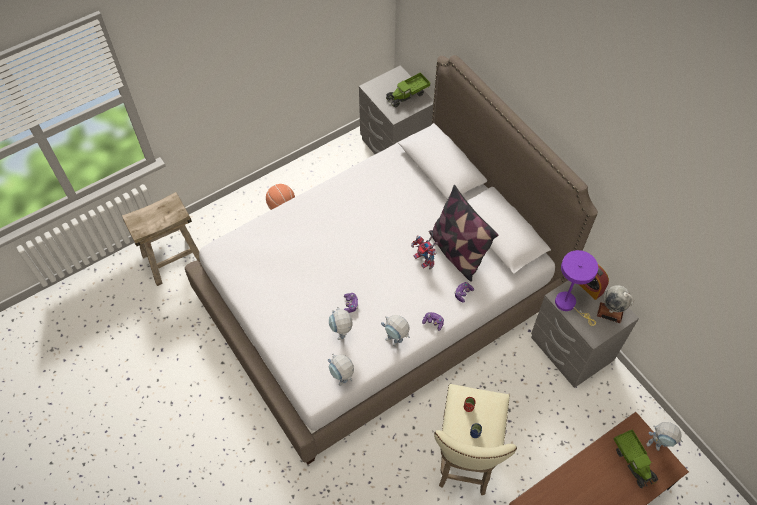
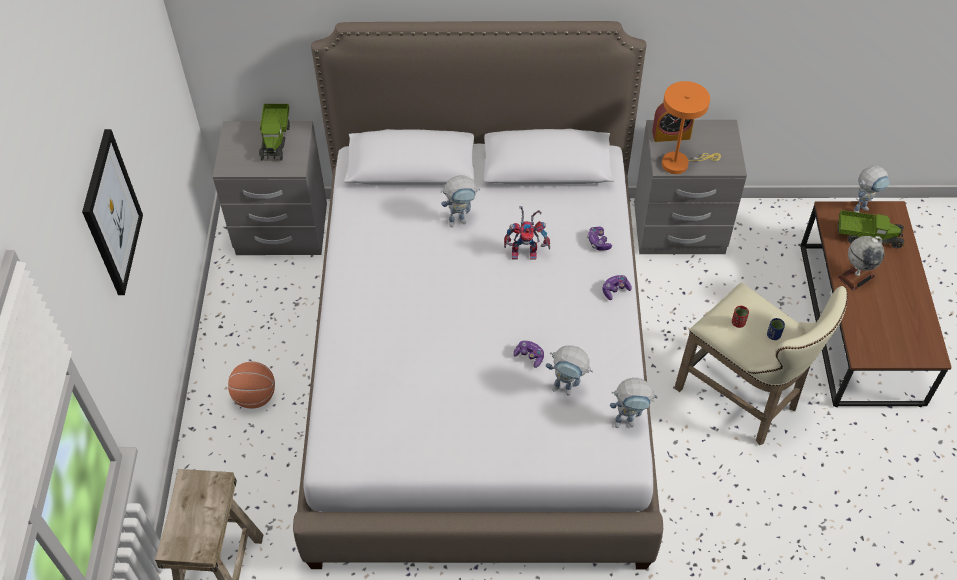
camera: 55 degrees left, 5 degrees down
toy robot [381,315,410,347] -> toy robot moved to [441,175,480,227]
pillow [429,185,498,282] -> none
purple table lamp [555,250,598,326] -> orange table lamp [662,81,721,174]
globe [597,285,634,323] -> globe moved to [838,236,884,291]
none -> picture [82,129,143,295]

